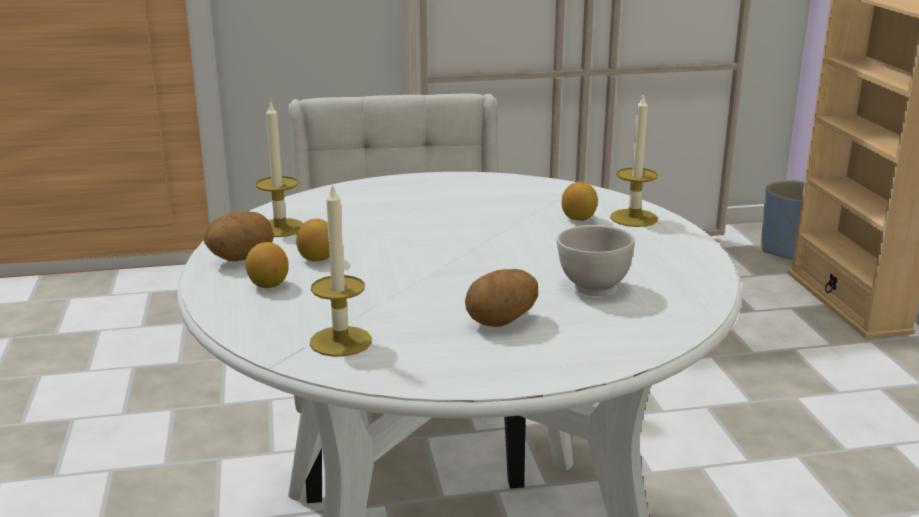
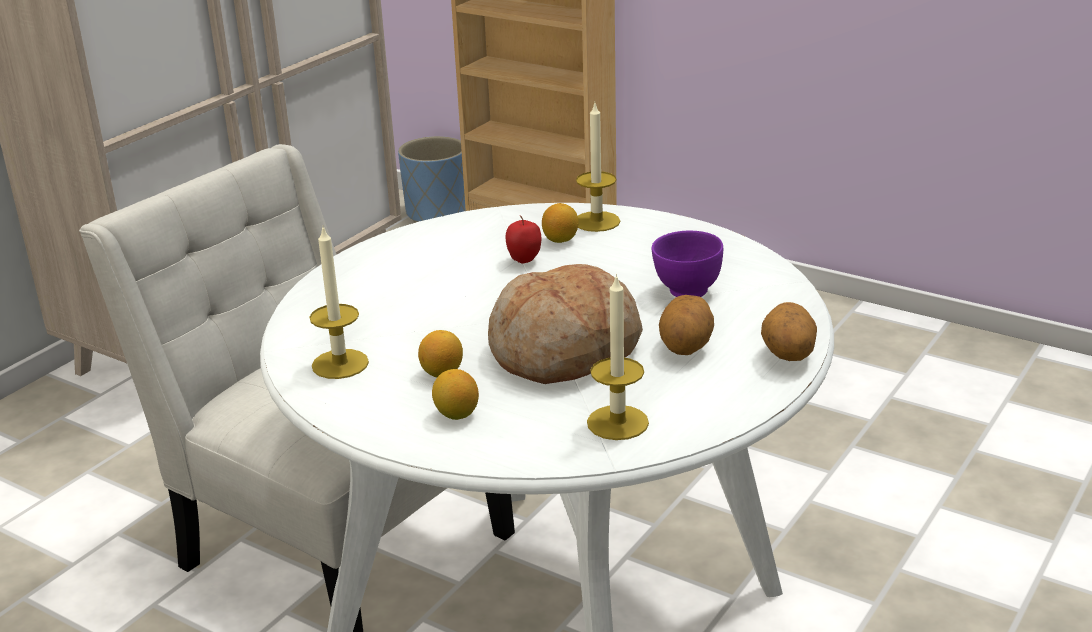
camera: 45 degrees left, 5 degrees up
potato [204,211,273,261] -> potato moved to [761,302,817,361]
white bowl [557,225,635,296] -> purple bowl [652,231,723,297]
none -> bread [488,264,643,384]
none -> apple [506,215,541,263]

